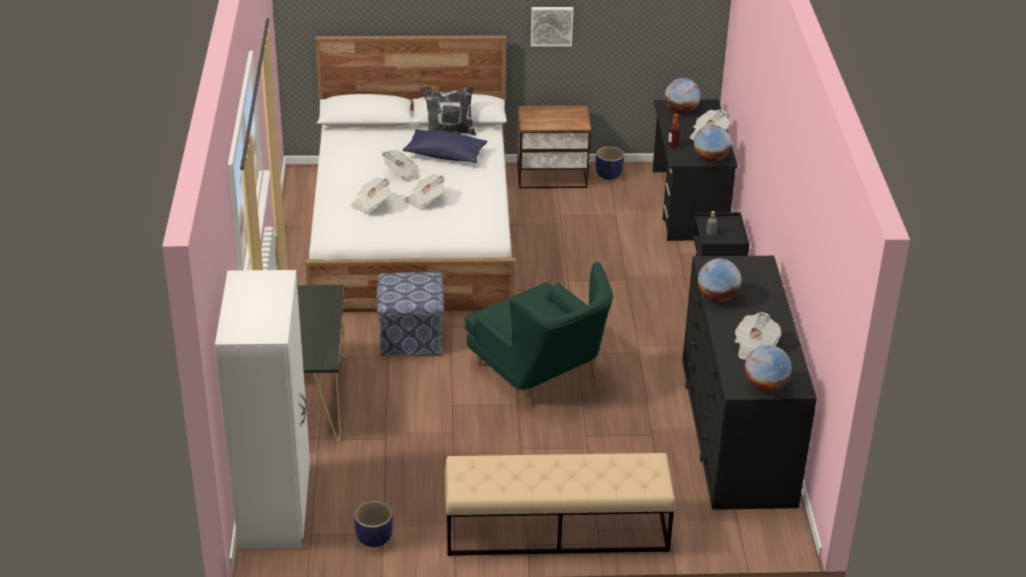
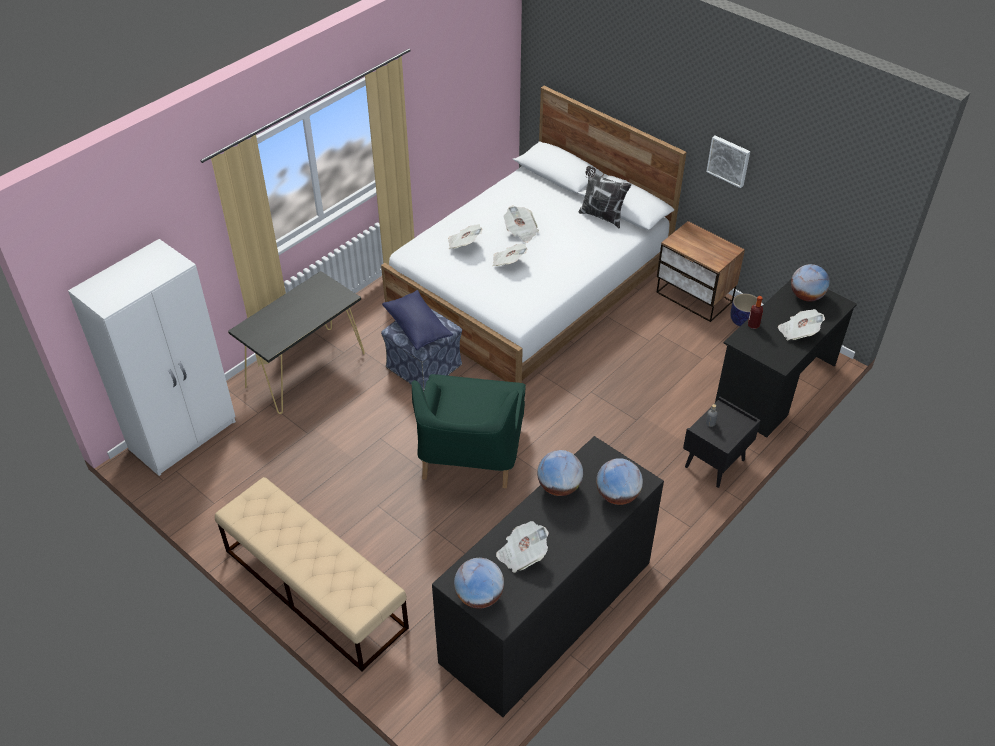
camera: 45 degrees right, 10 degrees up
planter [354,501,393,547] -> none
blue pillow [403,129,487,163] -> blue pillow moved to [382,290,453,350]
globe [694,125,731,162] -> globe moved to [596,458,643,505]

